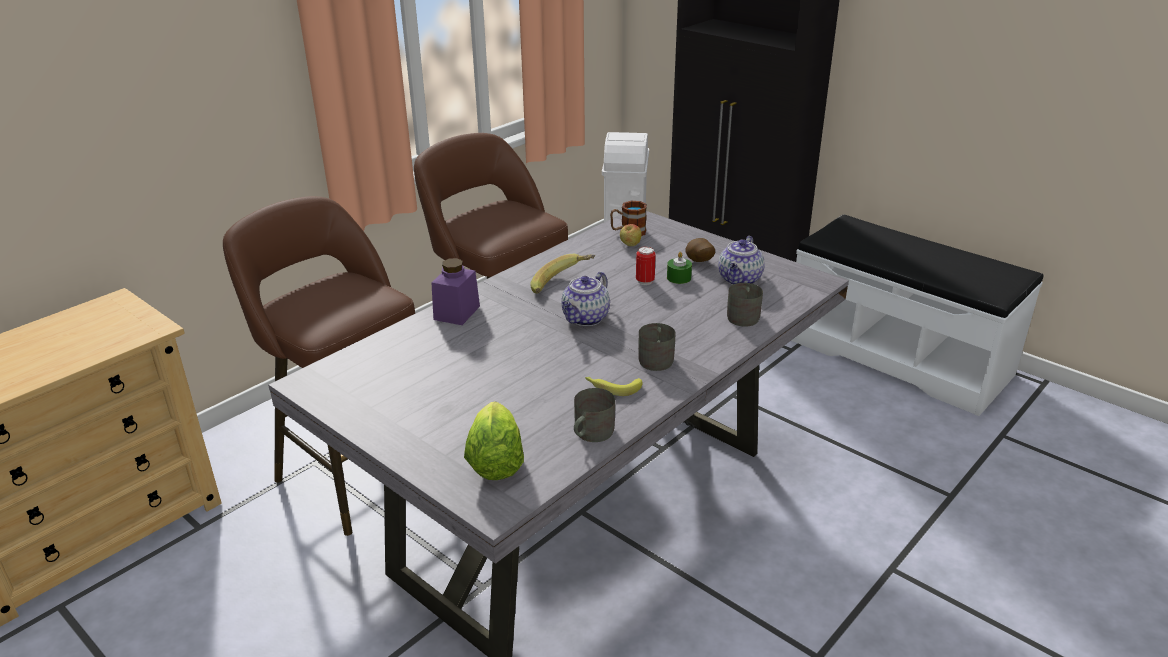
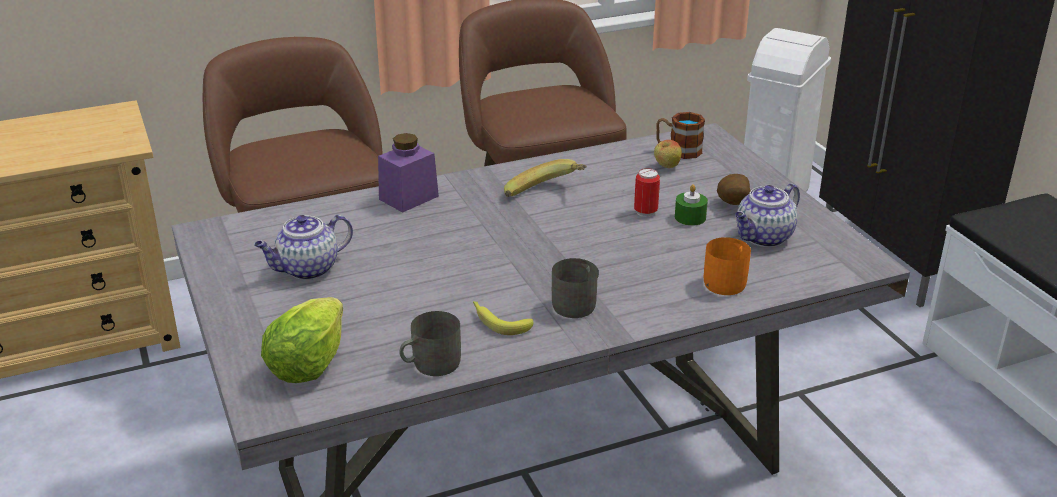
camera: 25 degrees right, 0 degrees up
teapot [561,272,610,326] -> teapot moved to [254,215,353,280]
grey mug [727,283,763,327] -> orange mug [704,237,751,295]

